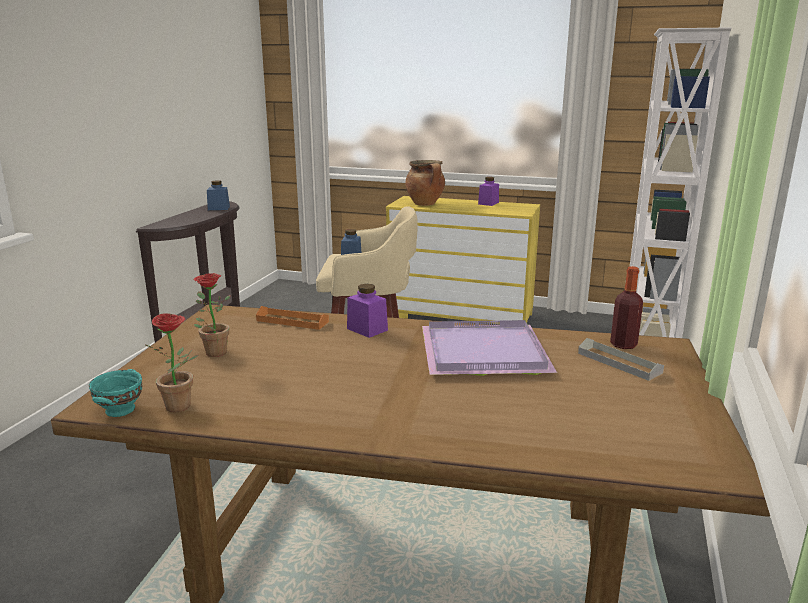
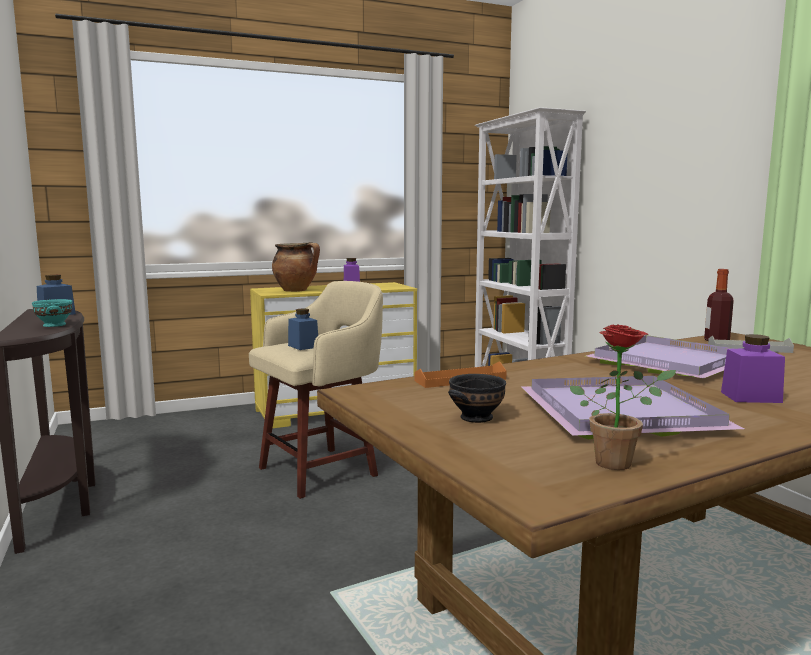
camera: 40 degrees left, 10 degrees down
turquoise bowl [89,369,142,417] -> turquoise bowl moved to [32,299,73,327]
potted plant [194,273,231,357] -> black bowl [448,374,506,423]
purple jar [347,284,388,338] -> purple jar moved to [721,334,785,403]
none -> purple tray [521,376,744,439]

